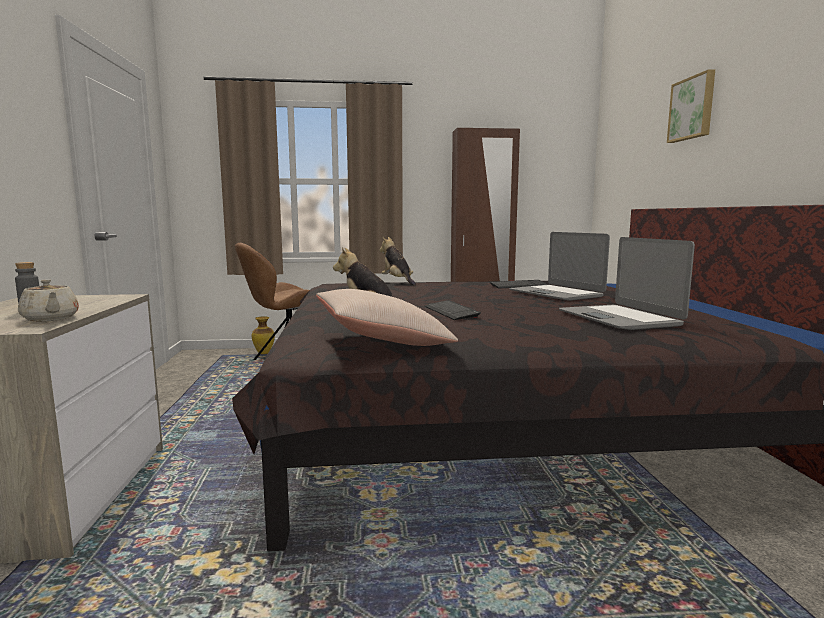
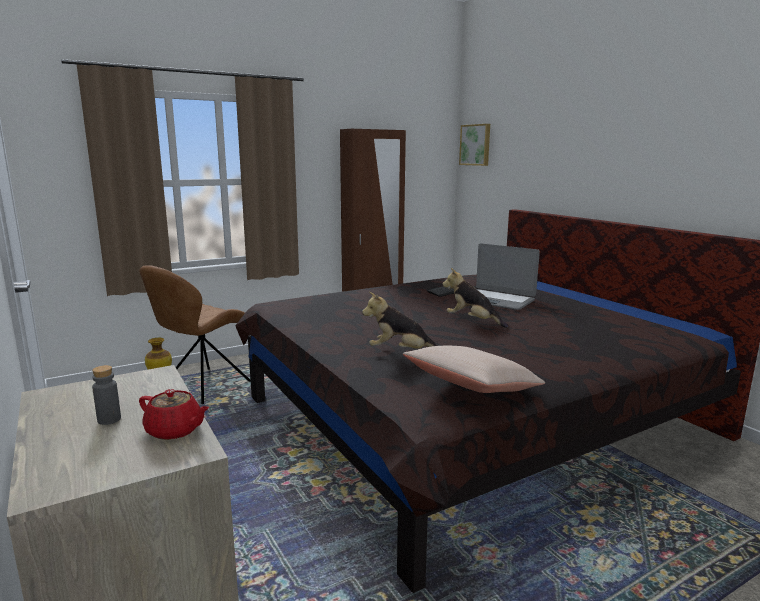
camera: 25 degrees left, 5 degrees up
beige teapot [18,279,79,321] -> red teapot [139,389,209,440]
plush toy [379,237,416,285] -> plush toy moved to [442,268,508,328]
keyboard [425,300,481,320] -> none
laptop [559,237,695,330] -> none
picture [667,69,715,143] -> picture moved to [459,124,490,166]

